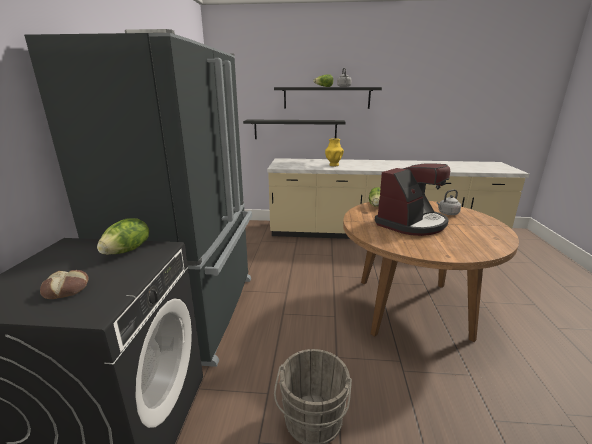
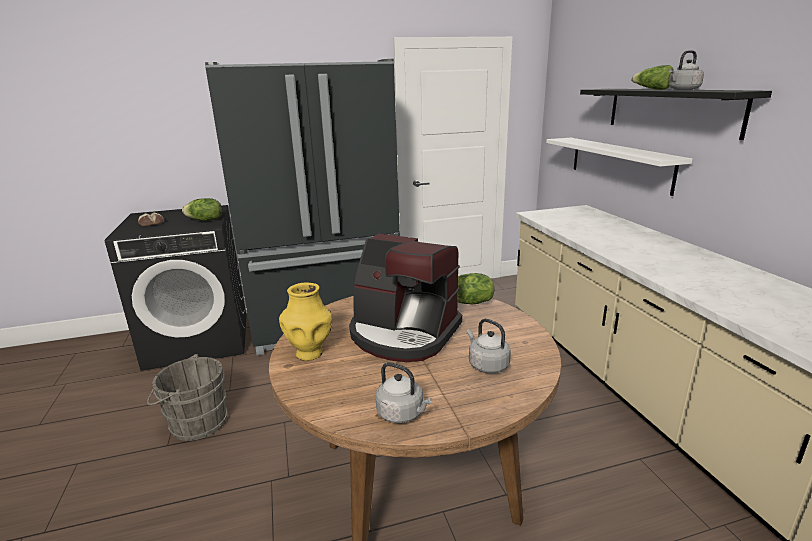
camera: 70 degrees right, 0 degrees up
black shelf [243,120,346,139] -> white shelf [546,138,692,196]
yellow vase [325,138,344,166] -> yellow vase moved to [279,282,332,361]
none -> grey kettle [375,362,431,423]

